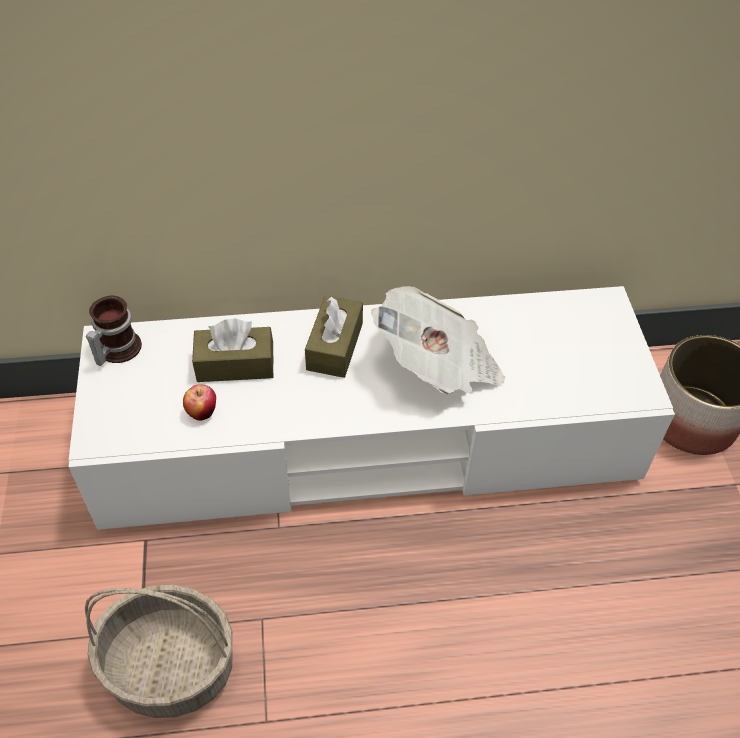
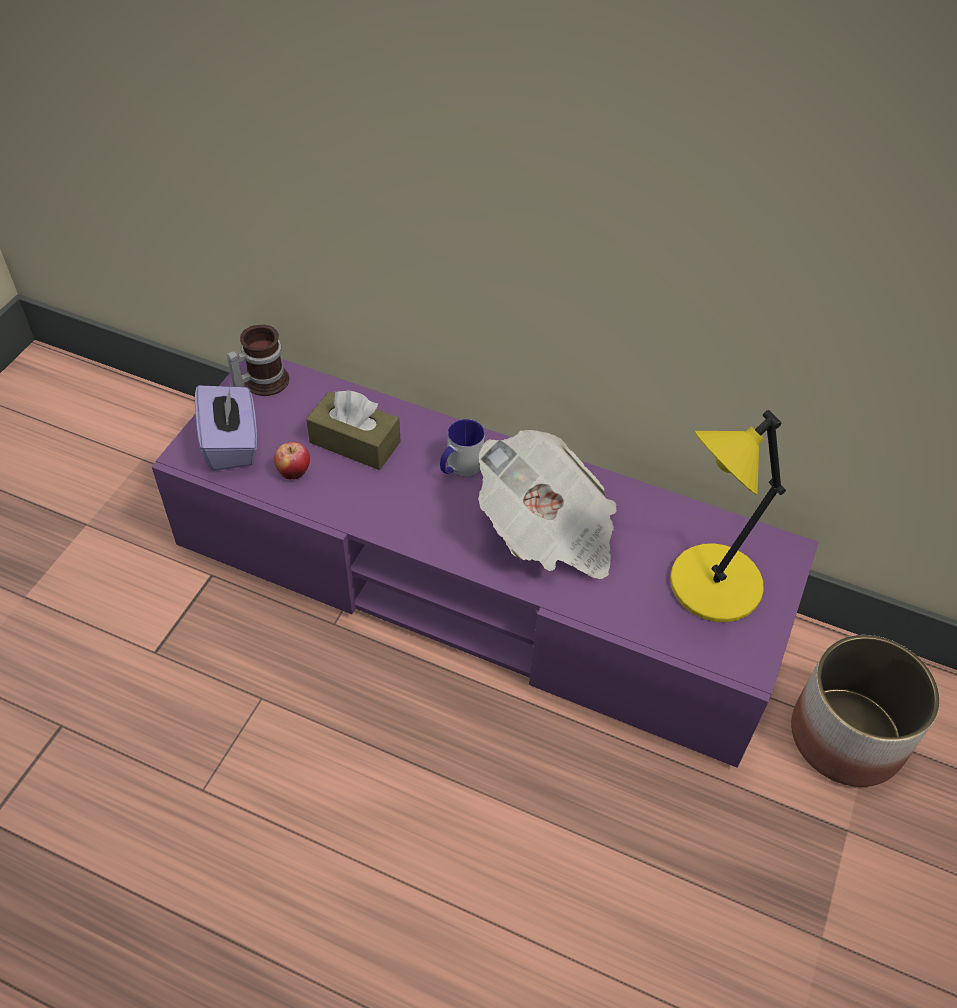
camera: 30 degrees right, 0 degrees up
white tv stand [69,286,675,530] -> purple tv stand [152,359,819,768]
basket [85,585,233,718] -> none
brown tissue box [305,295,363,378] -> mug [440,419,485,477]
none -> purple tissue box [195,384,257,471]
none -> yellow table lamp [670,410,786,622]

